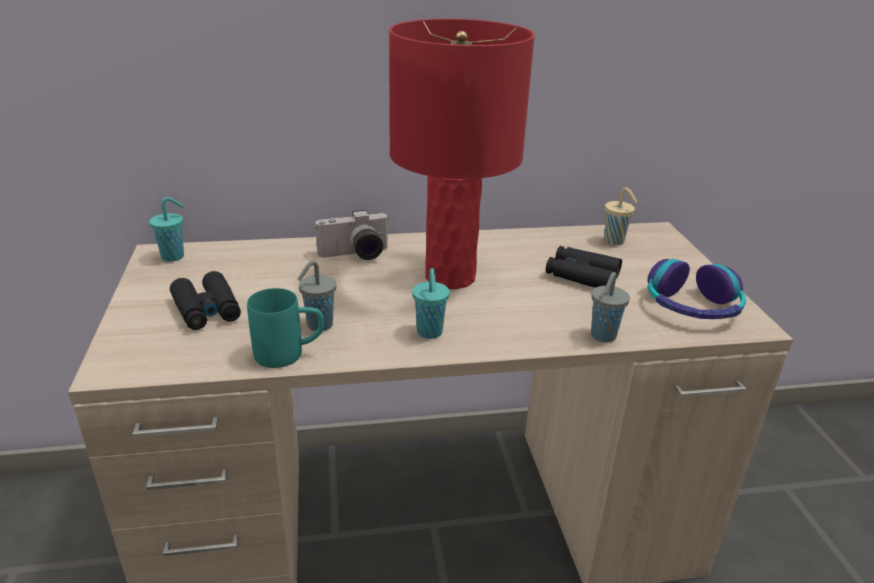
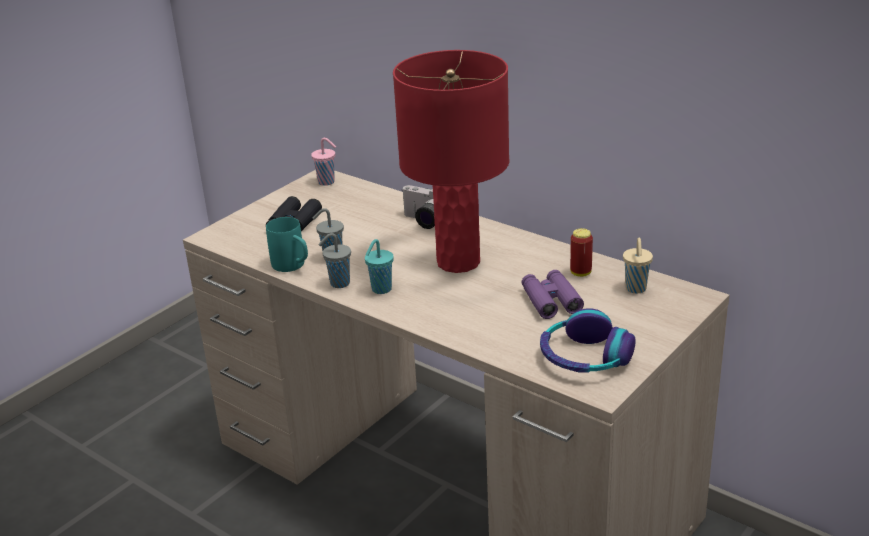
camera: 50 degrees right, 0 degrees up
turquoise cup [149,197,184,262] -> pink cup [311,138,336,186]
black binoculars [546,246,622,288] -> purple binoculars [522,270,584,319]
grey cup [591,272,630,342] -> grey cup moved to [318,233,351,288]
none -> can [570,228,593,277]

